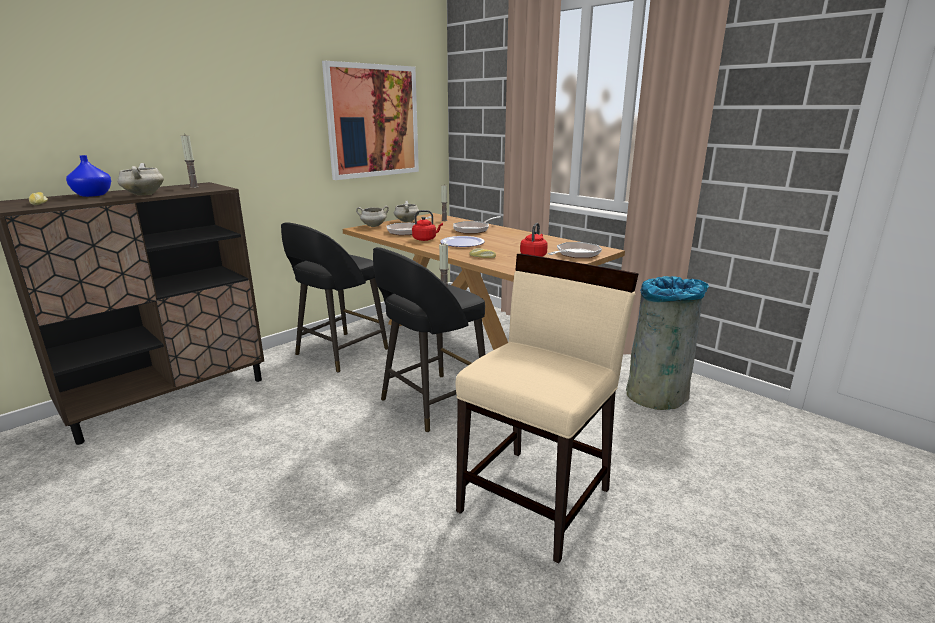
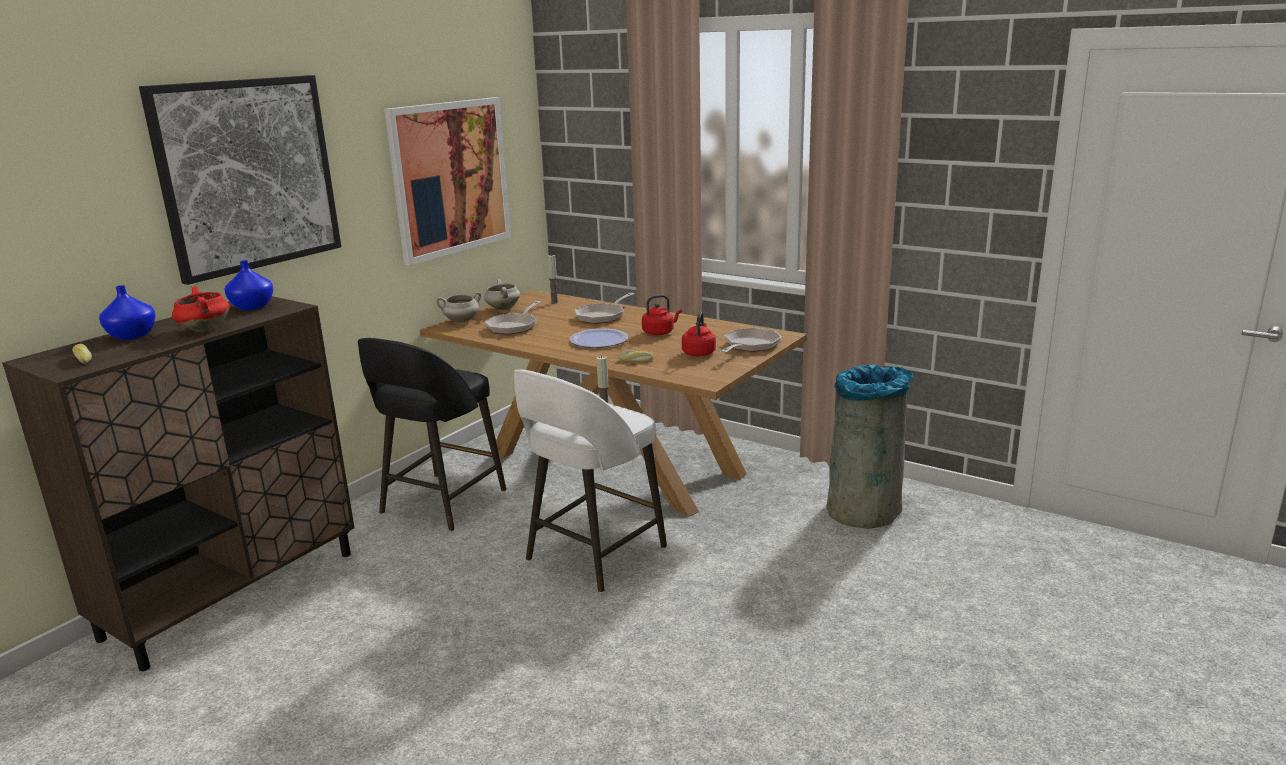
camera: 10 degrees left, 0 degrees up
white cooking pot [117,163,164,196] -> red cooking pot [172,286,230,332]
candle [181,135,199,188] -> blue vase [224,260,274,310]
black stool [373,247,485,432] -> white stool [514,369,667,592]
red kettle [412,210,443,241] -> red kettle moved to [642,295,682,335]
beige chair [456,254,638,563] -> none
none -> picture [139,75,341,285]

